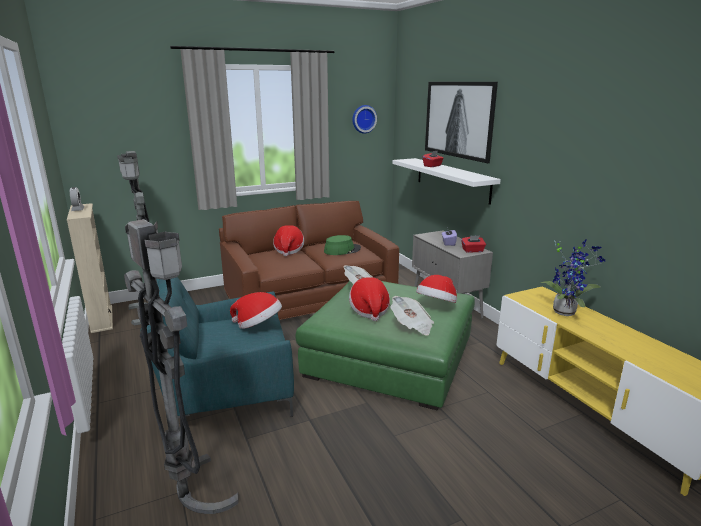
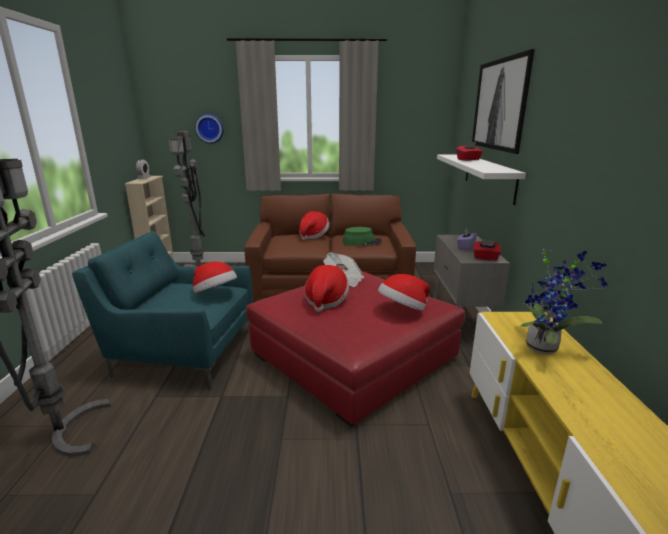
camera: 25 degrees right, 0 degrees up
green ottoman [296,281,475,411] -> red ottoman [246,271,465,427]
wall clock [352,105,377,134] -> wall clock moved to [195,114,224,144]
newspaper [390,296,434,336] -> none

